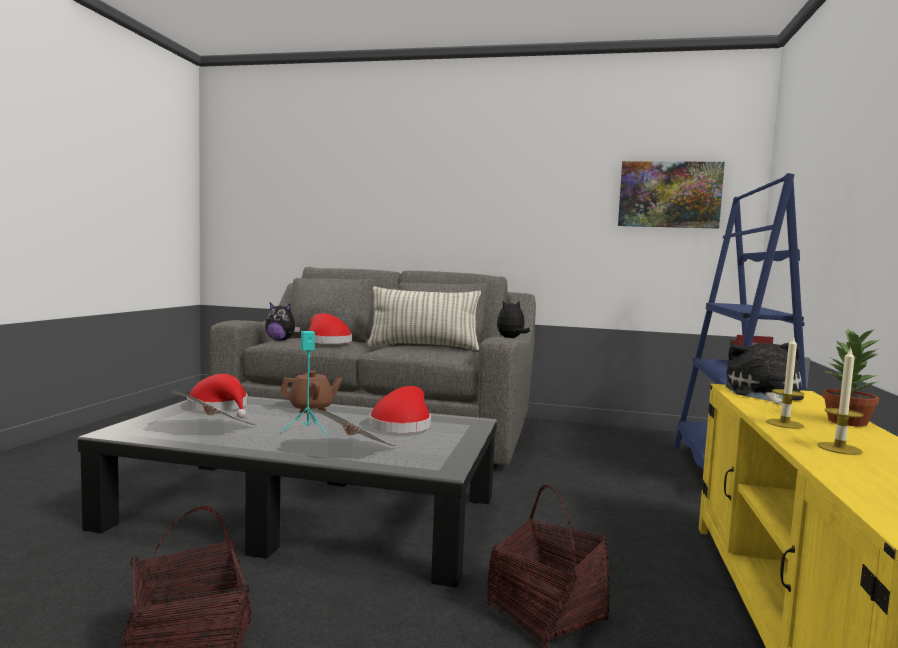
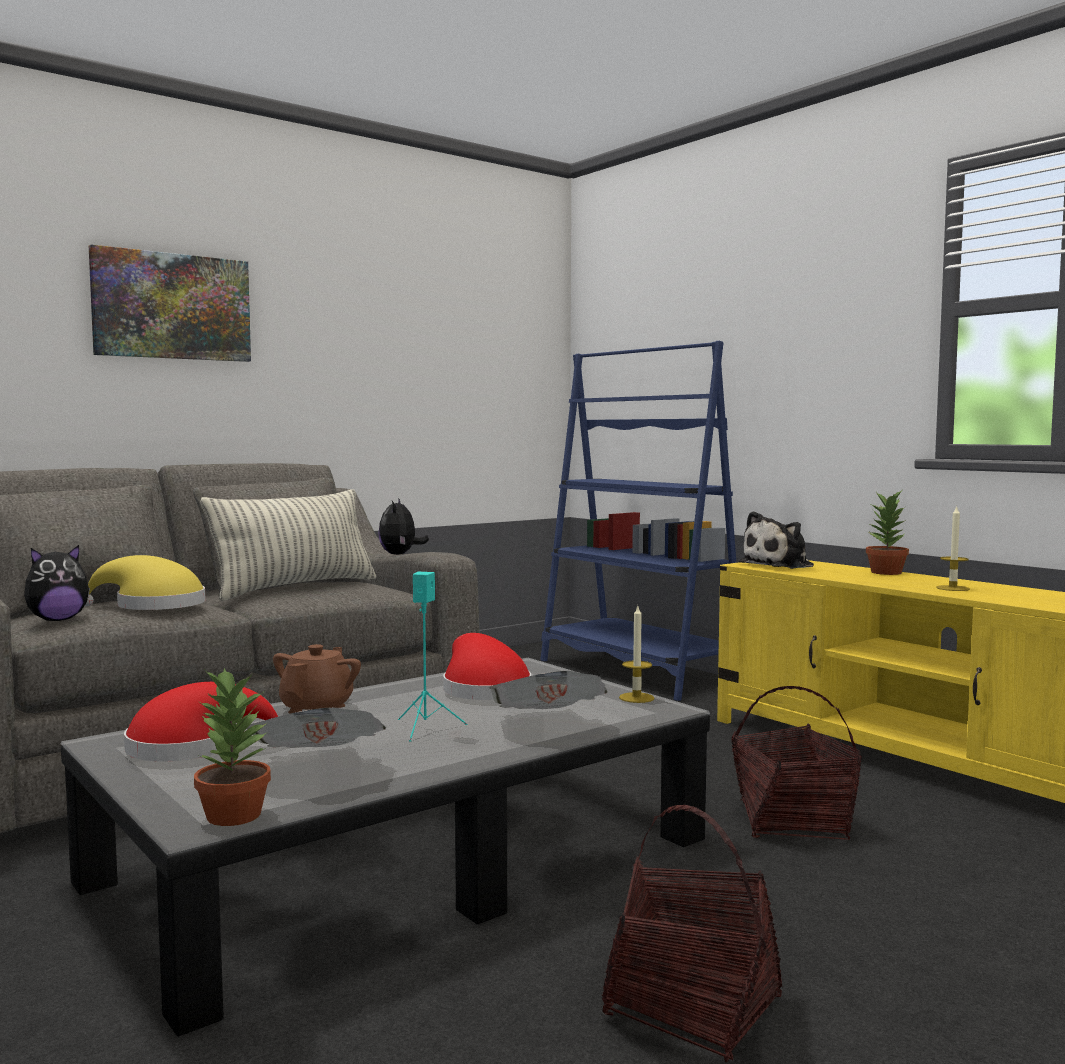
camera: 50 degrees left, 0 degrees up
red hat [308,313,352,344] -> yellow hat [85,555,205,610]
picture [618,161,725,229] -> picture moved to [89,244,251,362]
plush toy [725,342,804,405] -> plush toy turned 90 degrees counterclockwise [739,511,814,569]
candle [766,335,804,429] -> candle moved to [619,606,655,703]
none -> potted plant [194,668,271,826]

